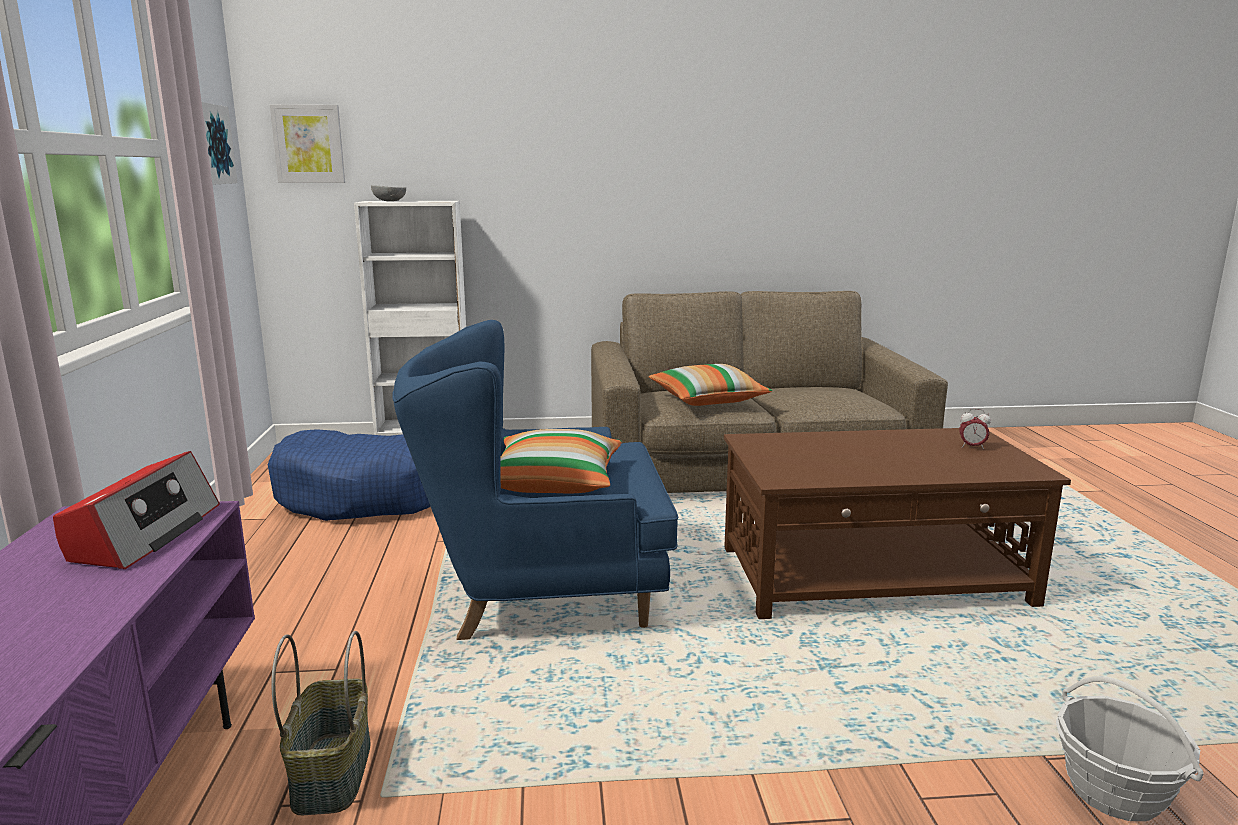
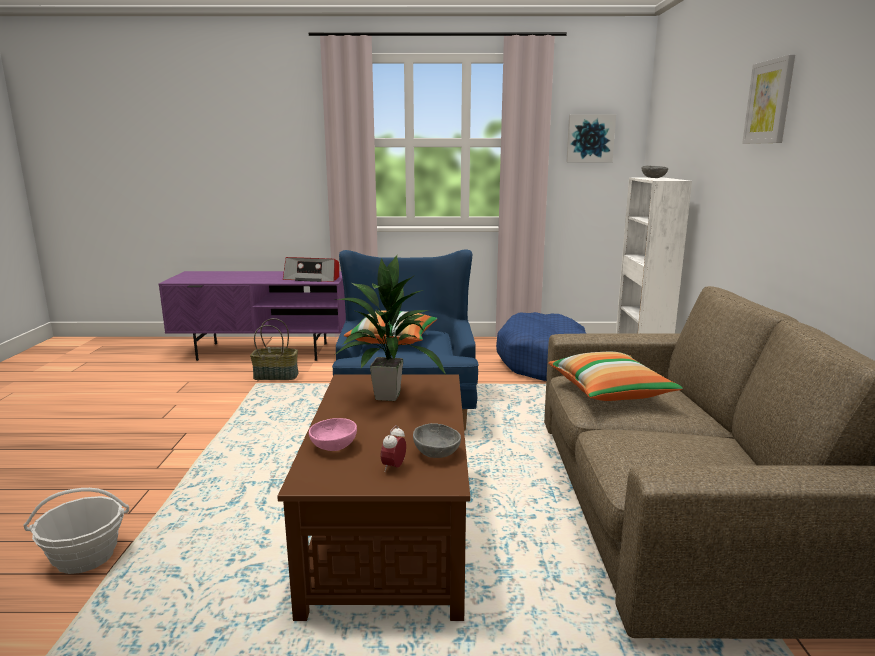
camera: 95 degrees right, 0 degrees up
picture [270,104,345,183] -> picture moved to [742,55,795,144]
none -> pink bowl [309,418,357,451]
none -> potted plant [334,255,446,401]
none -> grey bowl [413,423,461,458]

